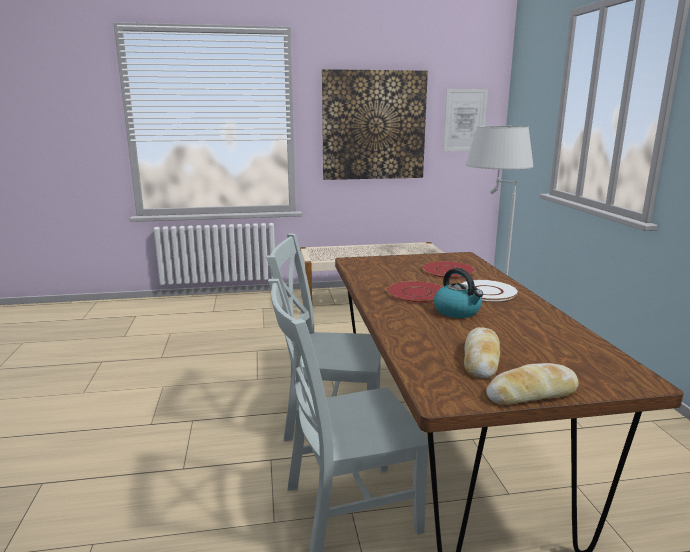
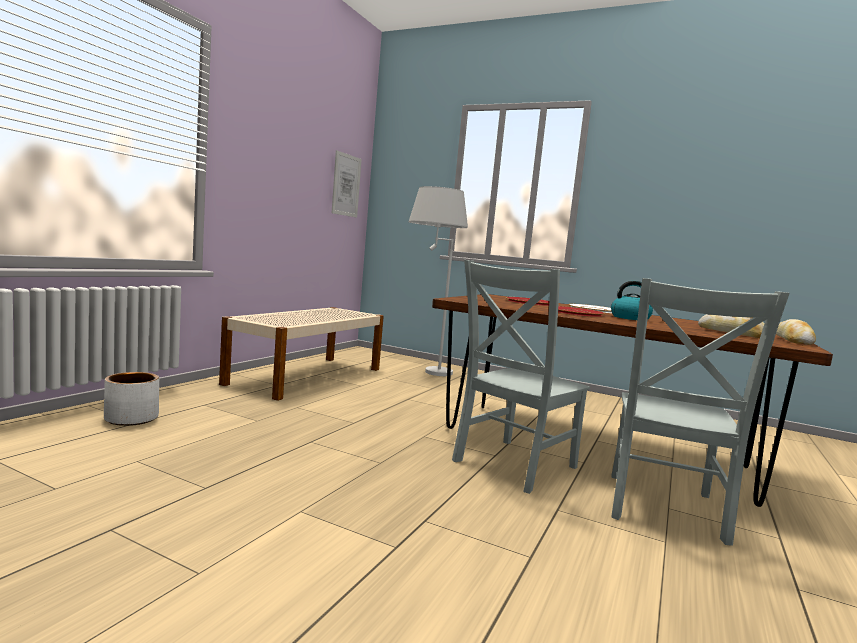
camera: 55 degrees left, 10 degrees down
picture [322,69,428,180] -> none
none -> white planter [104,372,159,426]

